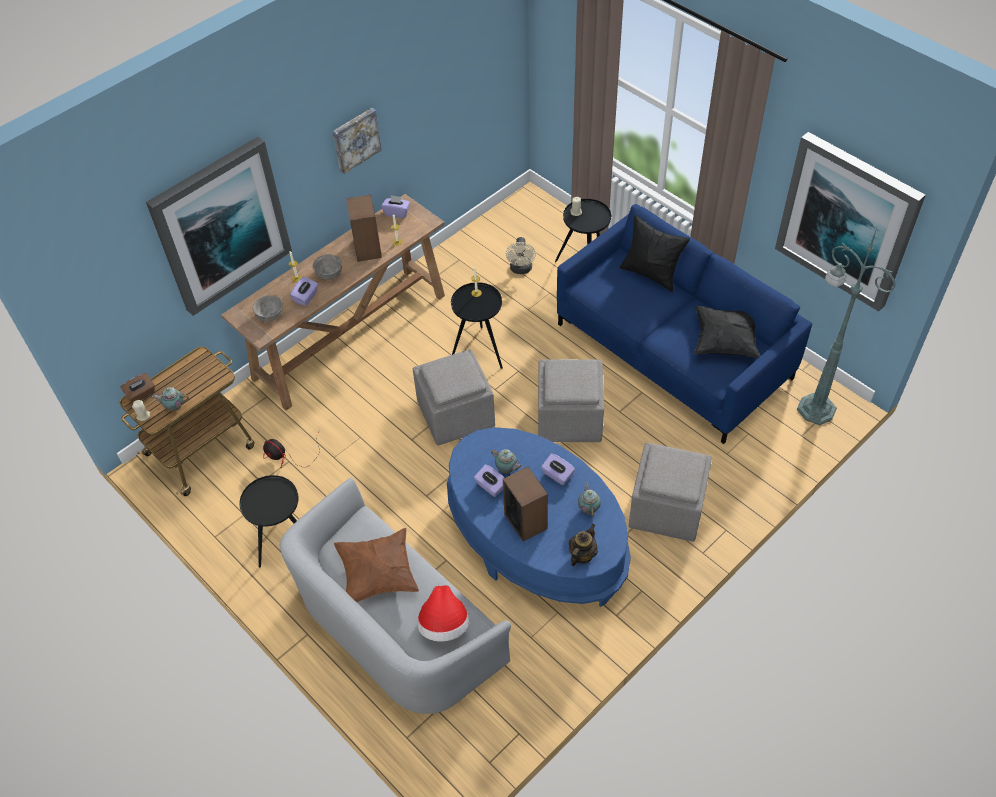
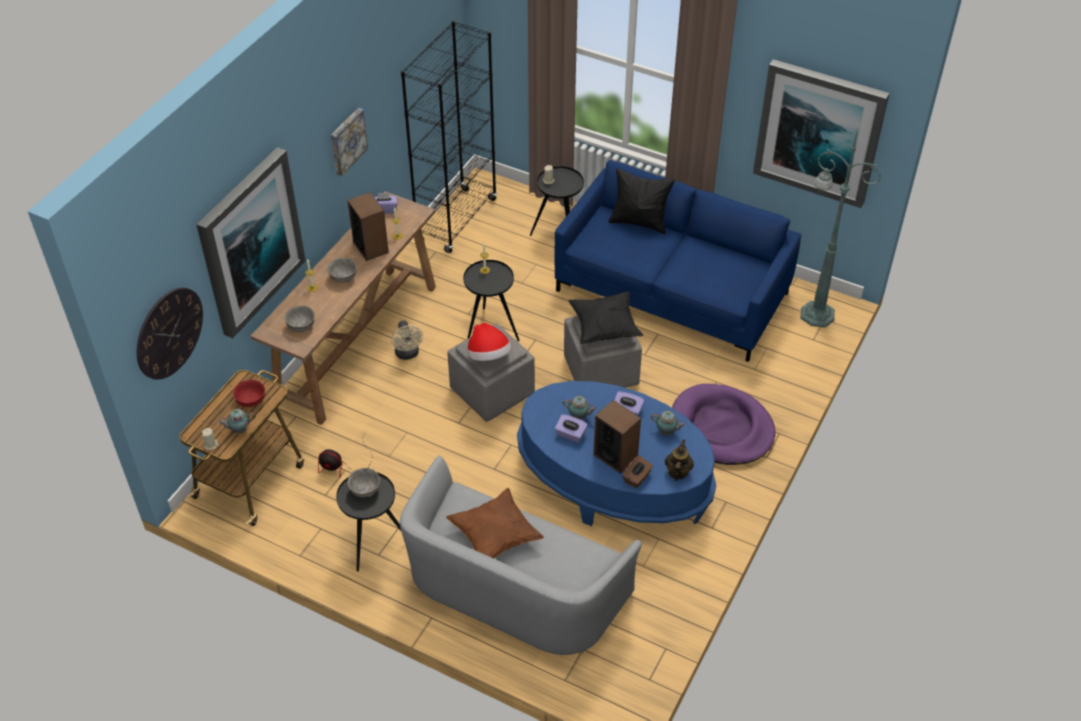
camera: 20 degrees left, 5 degrees down
brown tissue box [120,373,155,403] -> brown tissue box moved to [622,455,653,488]
purple tissue box [290,276,318,306] -> none
hat [417,585,469,641] -> hat moved to [467,323,511,361]
beige fan [506,237,536,274] -> beige fan moved to [391,320,423,360]
teapot [578,483,601,517] -> teapot turned 135 degrees clockwise [651,411,686,435]
grey ottoman [629,443,712,542] -> purple dog bed [672,384,776,465]
black pillow [694,306,760,359] -> black pillow moved to [568,291,643,344]
none -> wall clock [137,288,203,380]
none -> red bowl [233,380,265,407]
none -> grey bowl [347,468,380,498]
none -> black bookcase [401,20,497,253]

